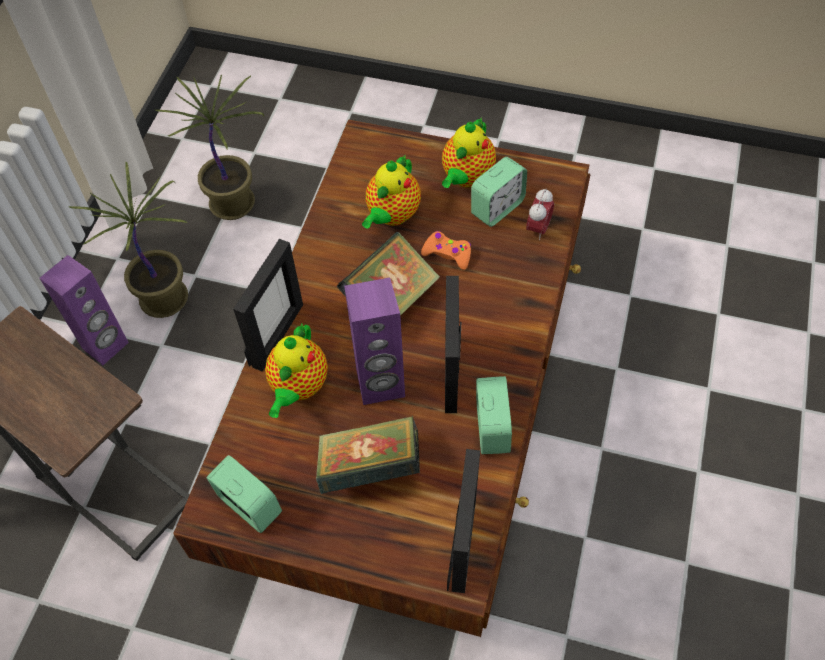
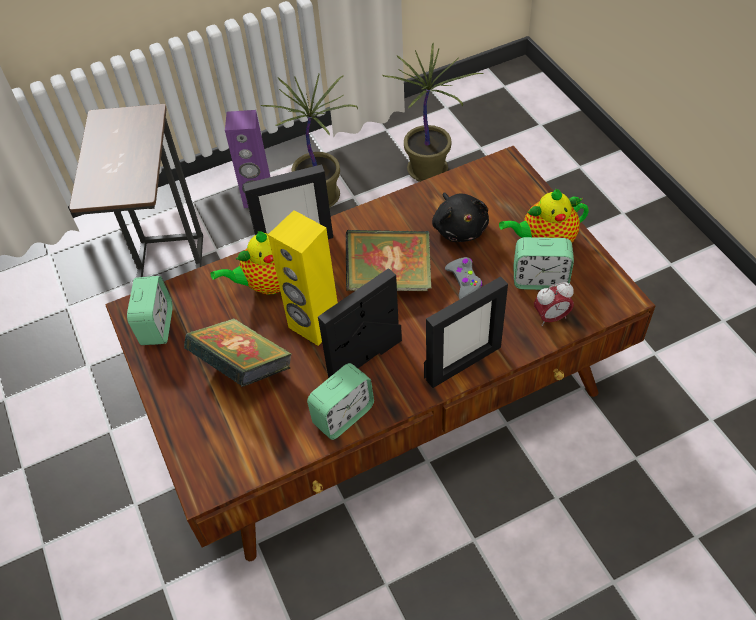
camera: 50 degrees right, 5 degrees down
purple speaker [344,278,405,405] -> yellow speaker [268,210,338,346]
teapot [362,155,421,229] -> black plush toy [432,193,489,242]
orange game controller [421,231,471,270] -> grey game controller [445,257,482,299]
picture frame [447,449,480,593] -> picture frame moved to [424,276,508,388]

